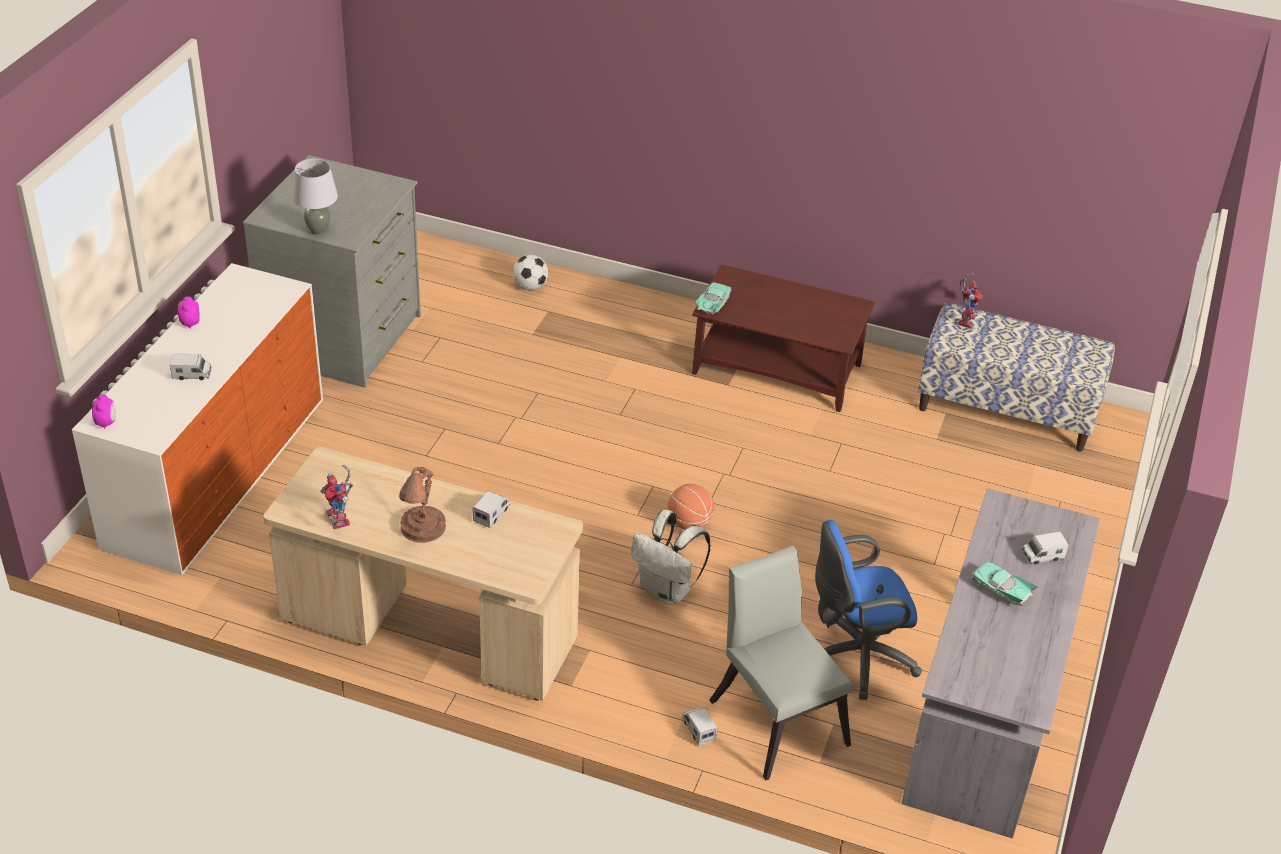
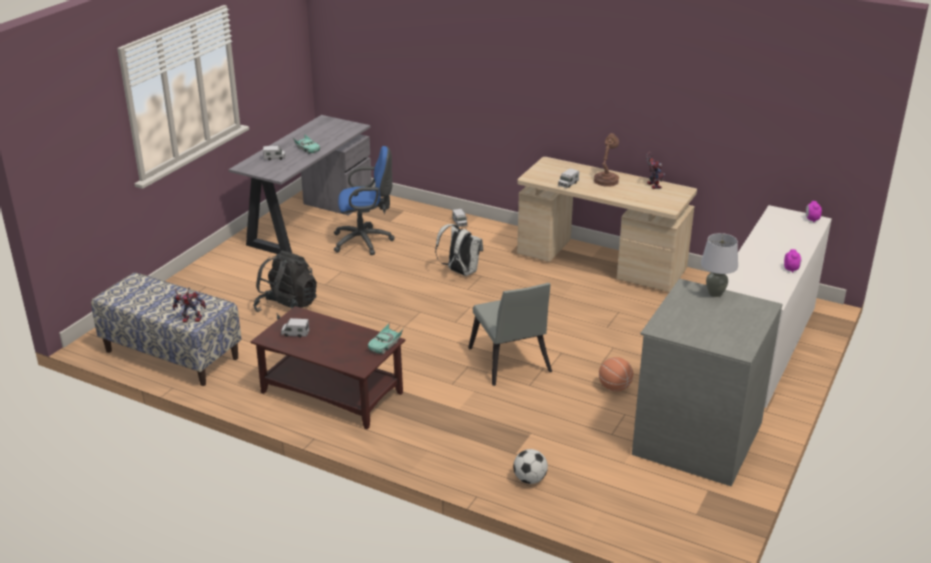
camera: 170 degrees left, 10 degrees down
toy truck [170,354,212,380] -> toy truck moved to [281,318,309,338]
basketball [668,484,714,529] -> basketball moved to [599,357,633,392]
grey chair [709,545,852,780] -> grey chair moved to [468,283,552,386]
toy robot [958,273,983,329] -> toy robot turned 60 degrees clockwise [173,287,206,323]
none -> black backpack [253,251,317,319]

